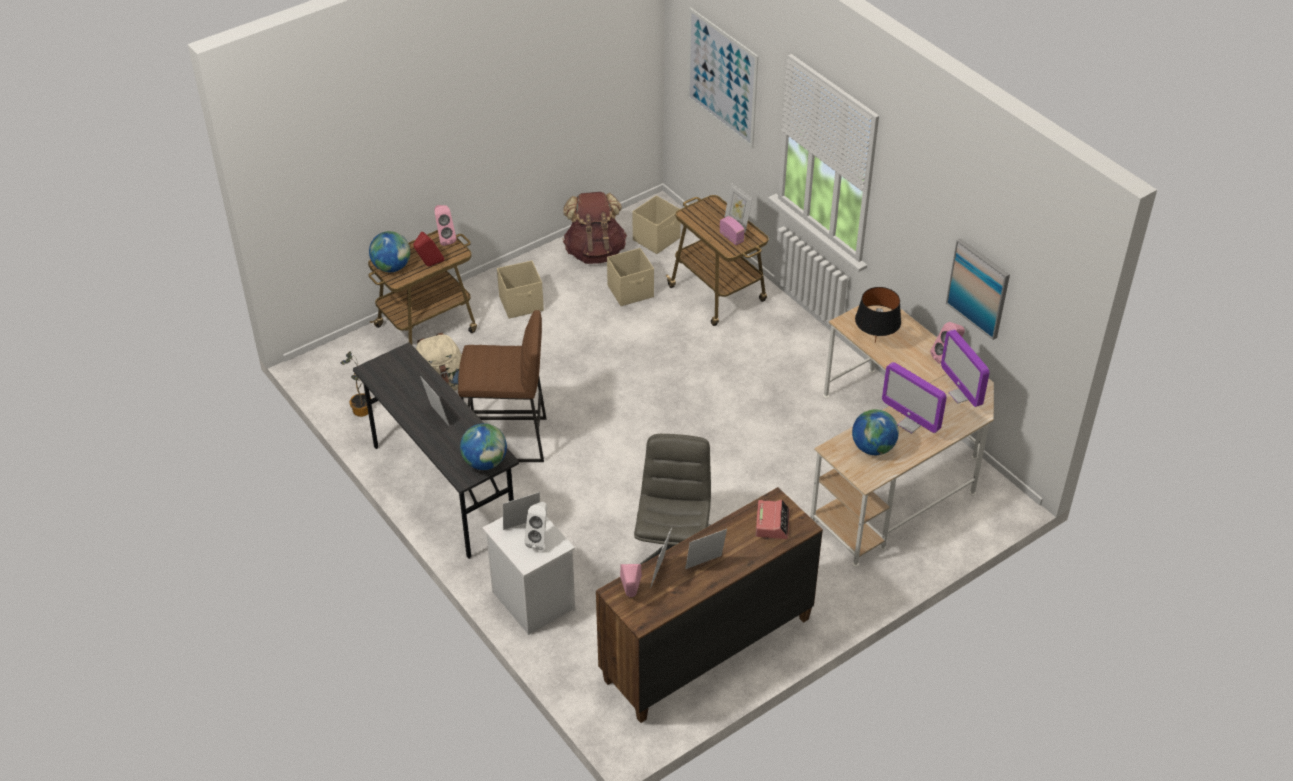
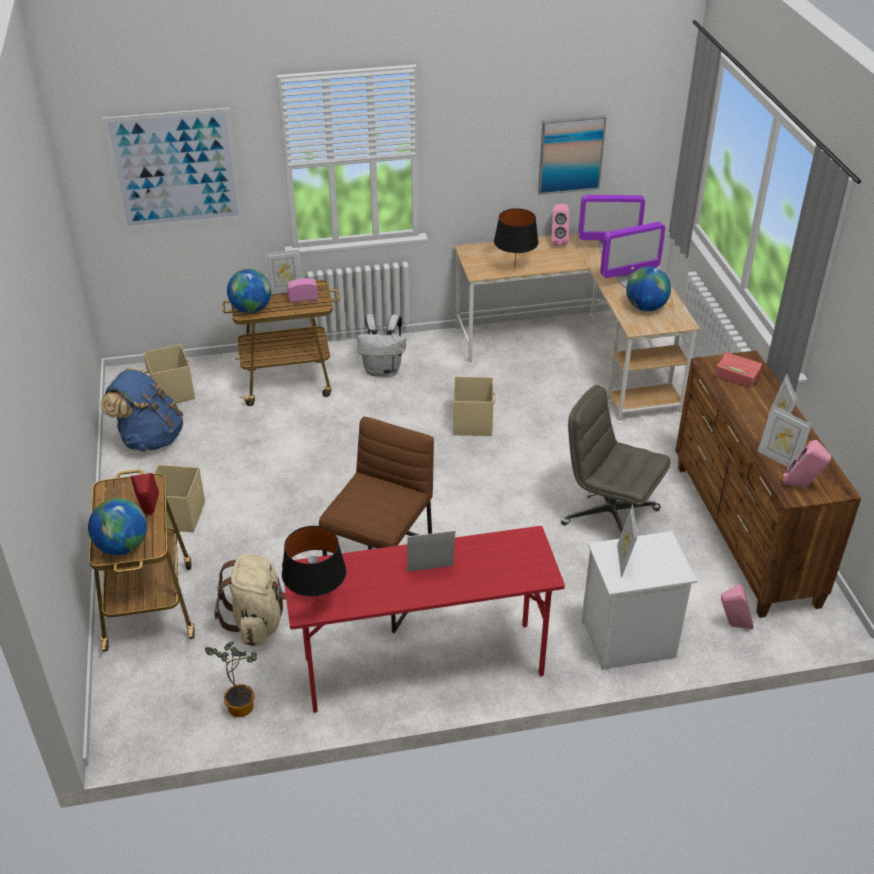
camera: 65 degrees left, 5 degrees down
grey desk [353,342,519,559] -> red desk [282,526,565,713]
pink speaker [435,205,456,246] -> pink speaker moved to [721,584,754,629]
globe [460,423,507,470] -> globe moved to [227,269,271,313]
white speaker [524,502,547,550] -> none
brown backpack [563,192,627,264] -> blue backpack [100,368,183,452]
beige storage box [607,248,654,306] -> beige storage box moved to [453,377,496,436]
none -> black table lamp [282,526,346,601]
none -> white backpack [357,314,406,377]

